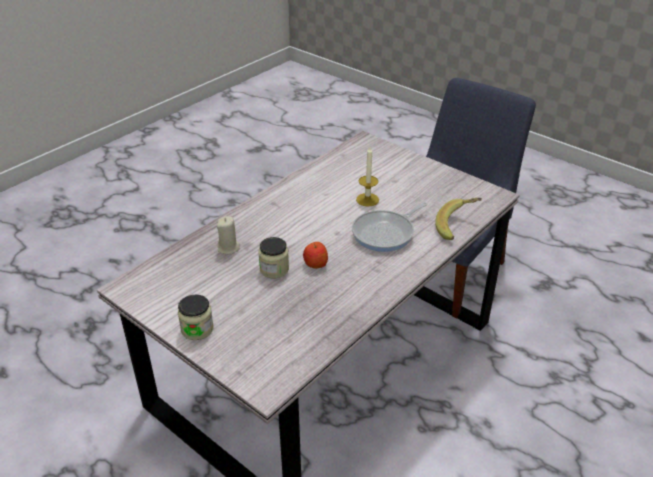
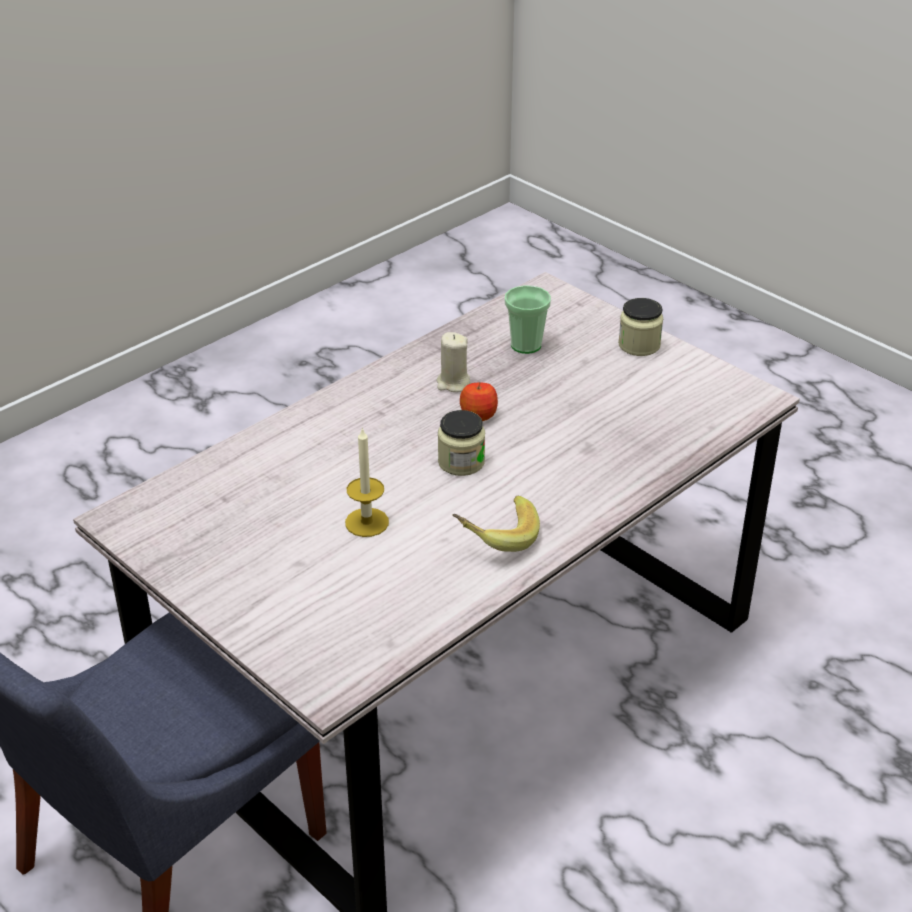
camera: 175 degrees left, 0 degrees up
beige candle [217,216,240,254] -> beige candle moved to [436,332,471,392]
jar [258,237,289,278] -> jar moved to [438,410,485,476]
frying pan [352,202,427,252] -> none
banana [435,198,482,240] -> banana moved to [453,496,540,552]
none -> cup [505,285,551,354]

